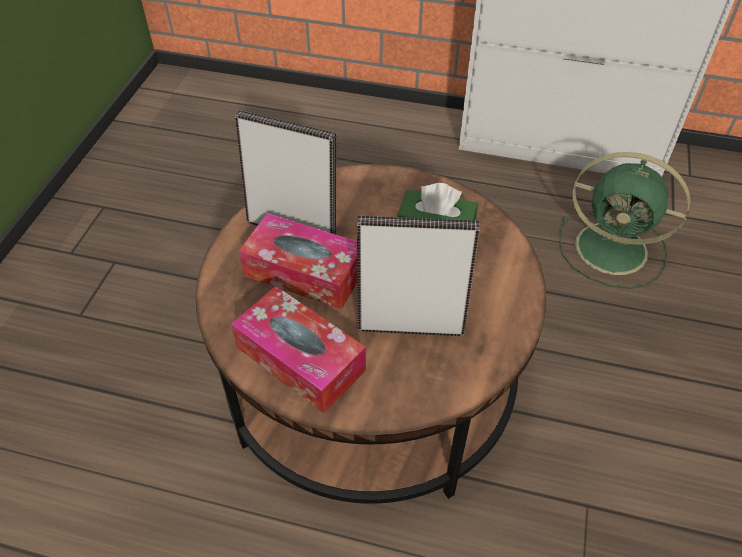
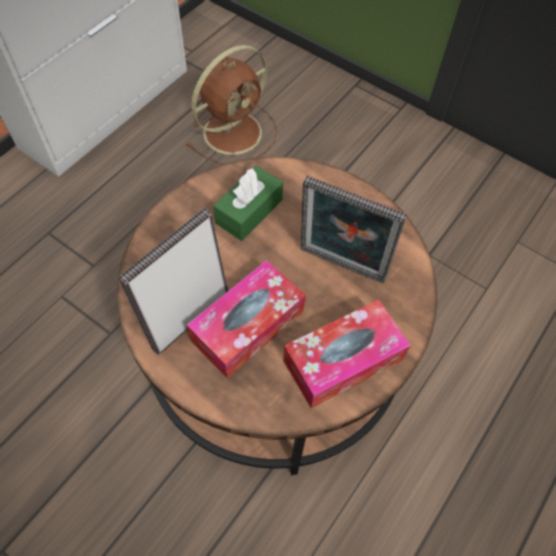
camera: 70 degrees left, 10 degrees up
picture frame [357,216,480,336] -> picture frame turned 90 degrees counterclockwise [301,176,407,283]
green fan [559,152,691,289] -> brown fan [186,45,277,165]

